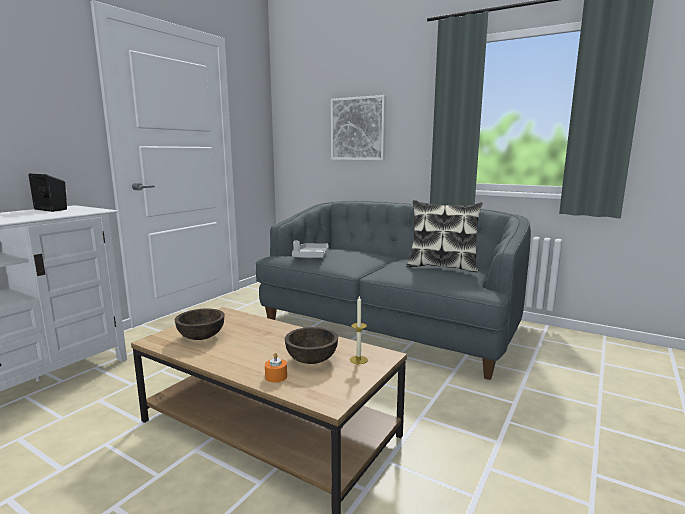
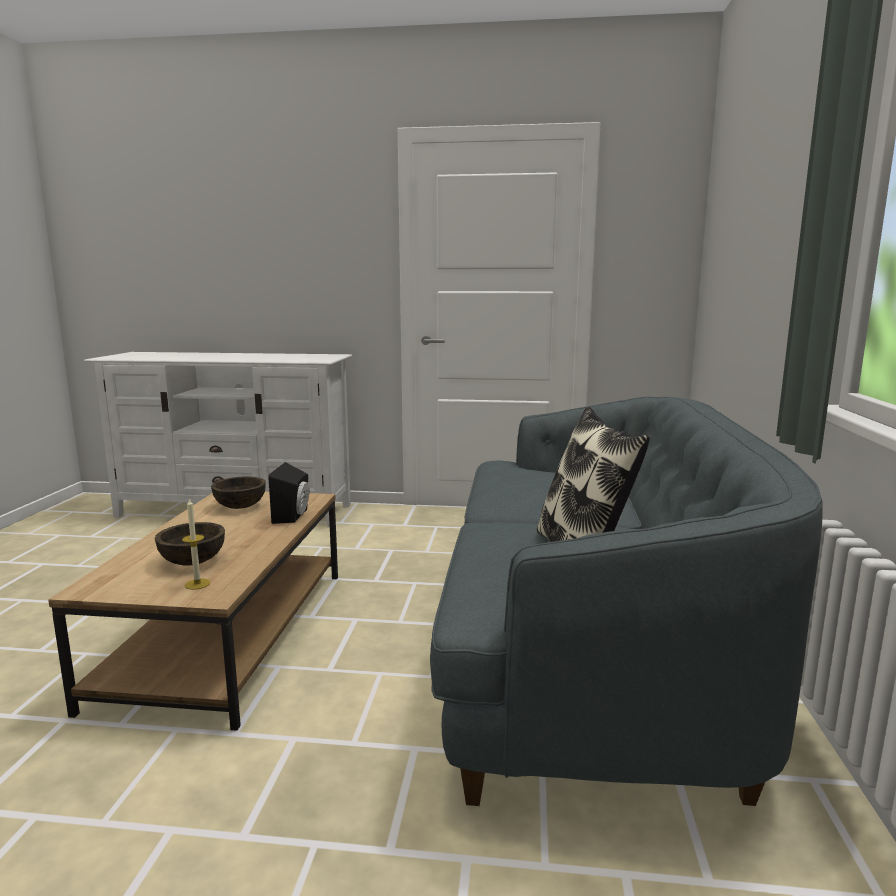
camera: 65 degrees right, 0 degrees up
black speaker [28,174,67,212] -> black speaker moved to [268,462,309,524]
orange candle [265,353,287,383] -> none
grey tray [292,240,329,258] -> none
picture [331,95,386,160] -> none

